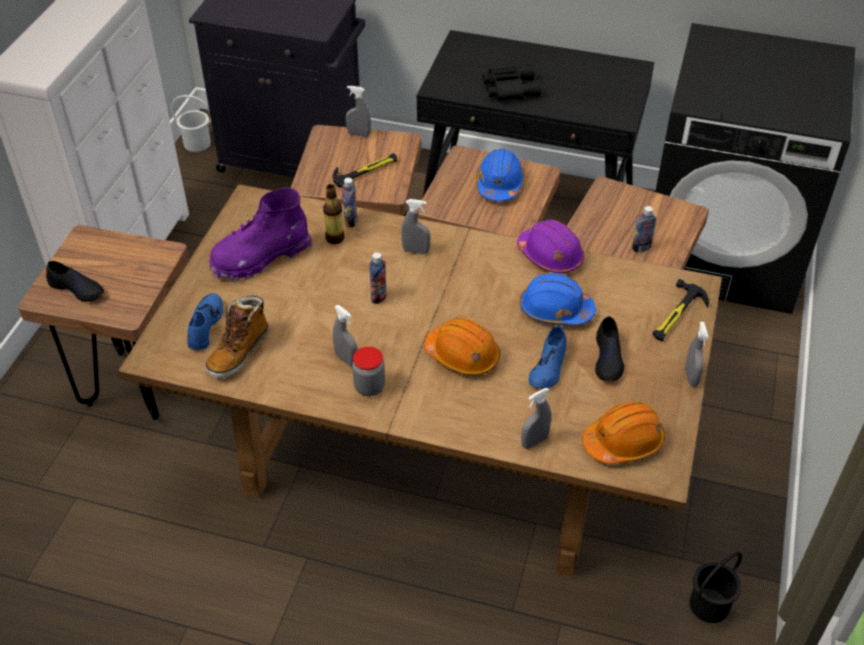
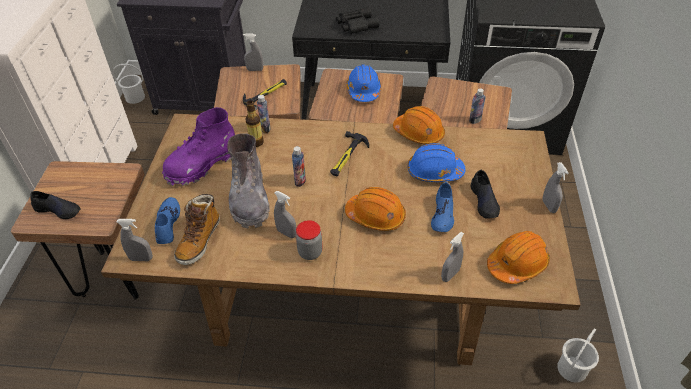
camera: 10 degrees left, 0 degrees up
grey spray bottle [401,199,431,254] -> grey spray bottle moved to [116,219,153,261]
purple hard hat [517,220,584,274] -> orange hard hat [393,106,445,144]
hammer [653,279,709,341] -> hammer moved to [330,131,369,176]
black bucket [689,552,742,623] -> white bucket [557,329,599,382]
none -> grey boot [227,133,270,228]

